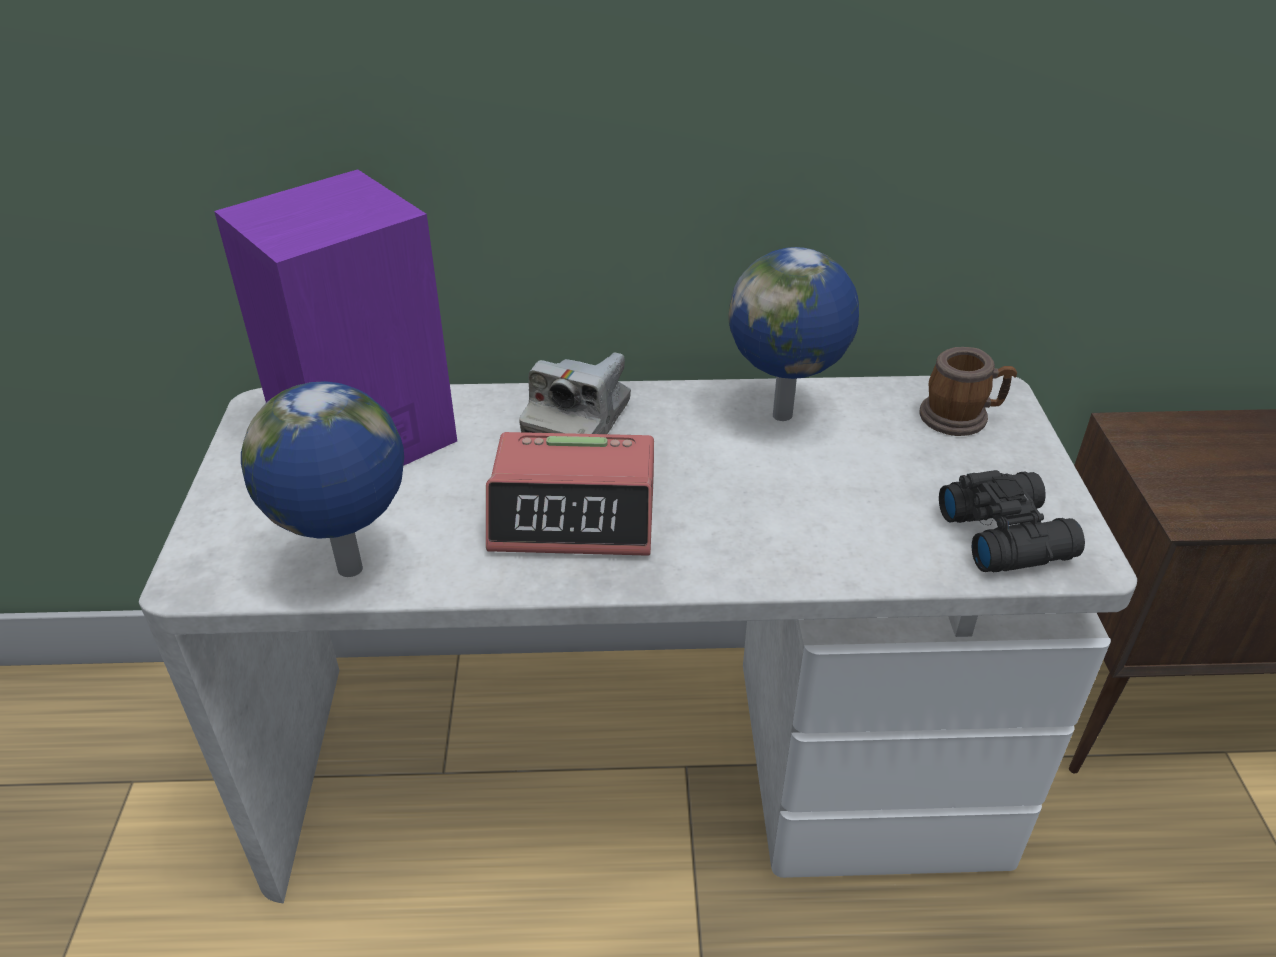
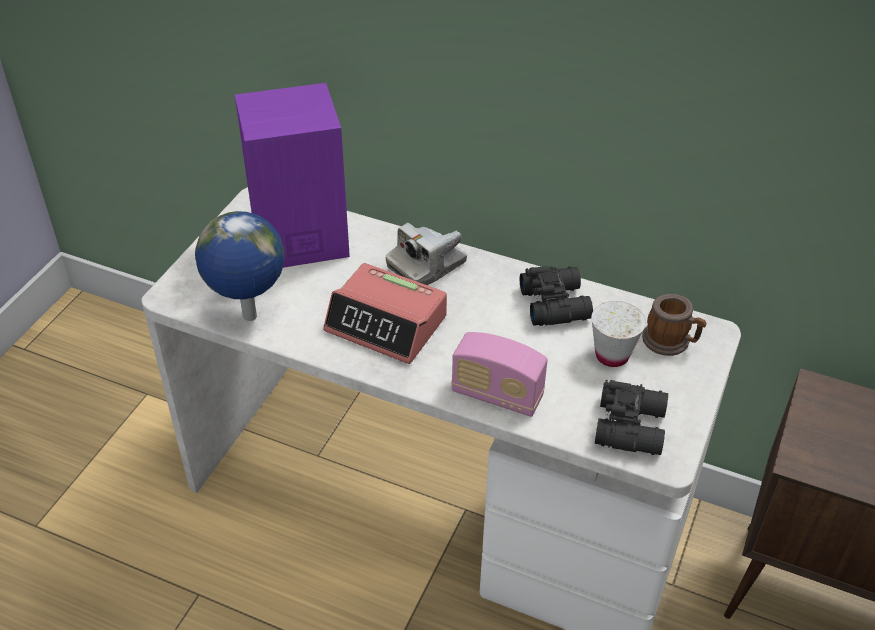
camera: 25 degrees right, 5 degrees up
globe [728,247,859,421] -> black binoculars [520,266,593,326]
none -> radio [451,332,548,417]
none -> white cup [591,301,646,367]

